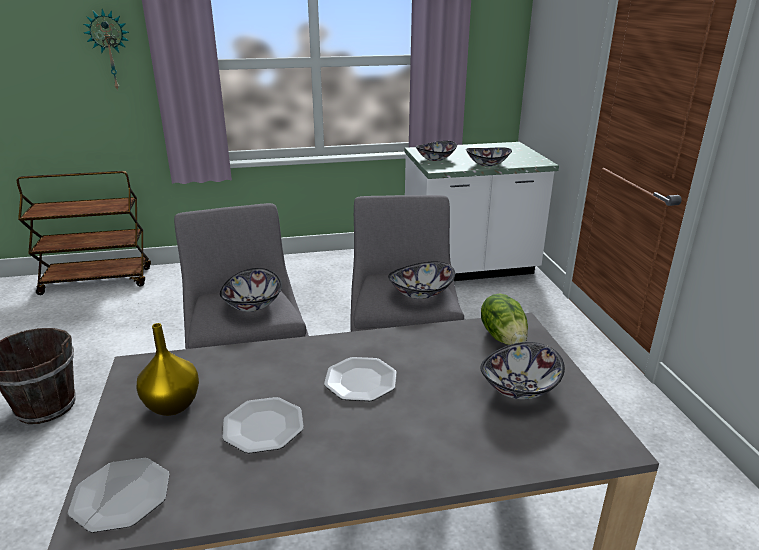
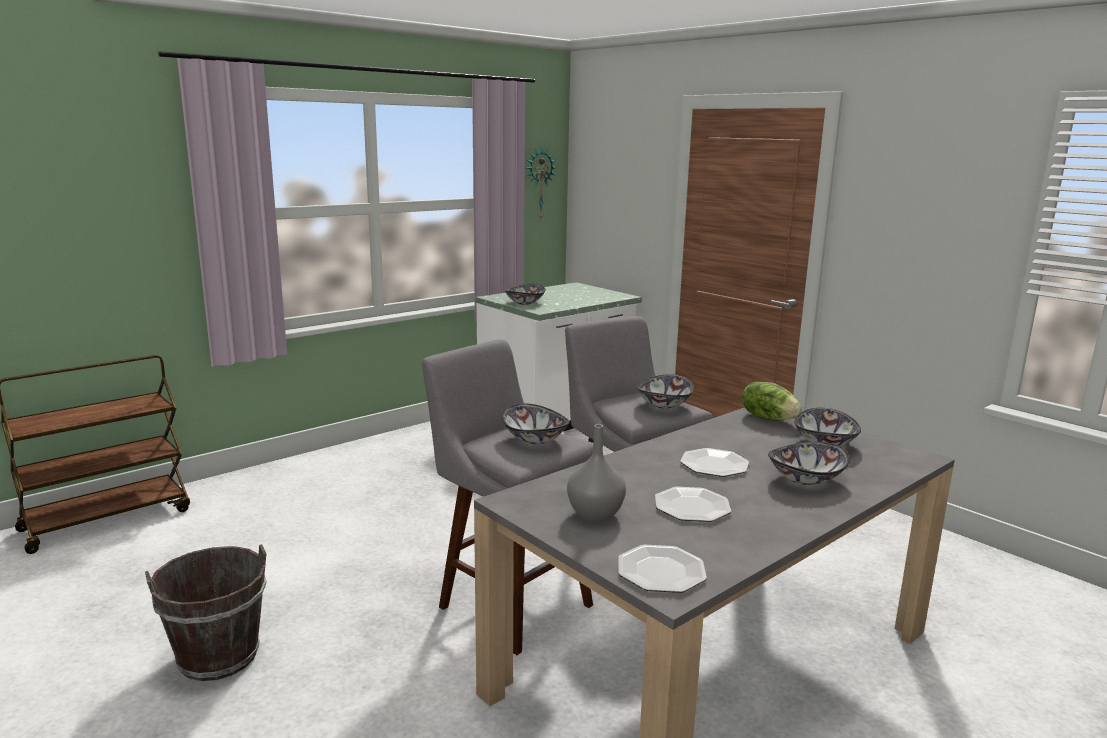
camera: 30 degrees left, 10 degrees down
wall clock [84,9,129,91] -> wall clock moved to [527,148,557,219]
yellow vase [136,323,199,416] -> grey vase [567,424,626,522]
bowl [466,147,512,166] -> bowl moved to [768,442,850,485]

